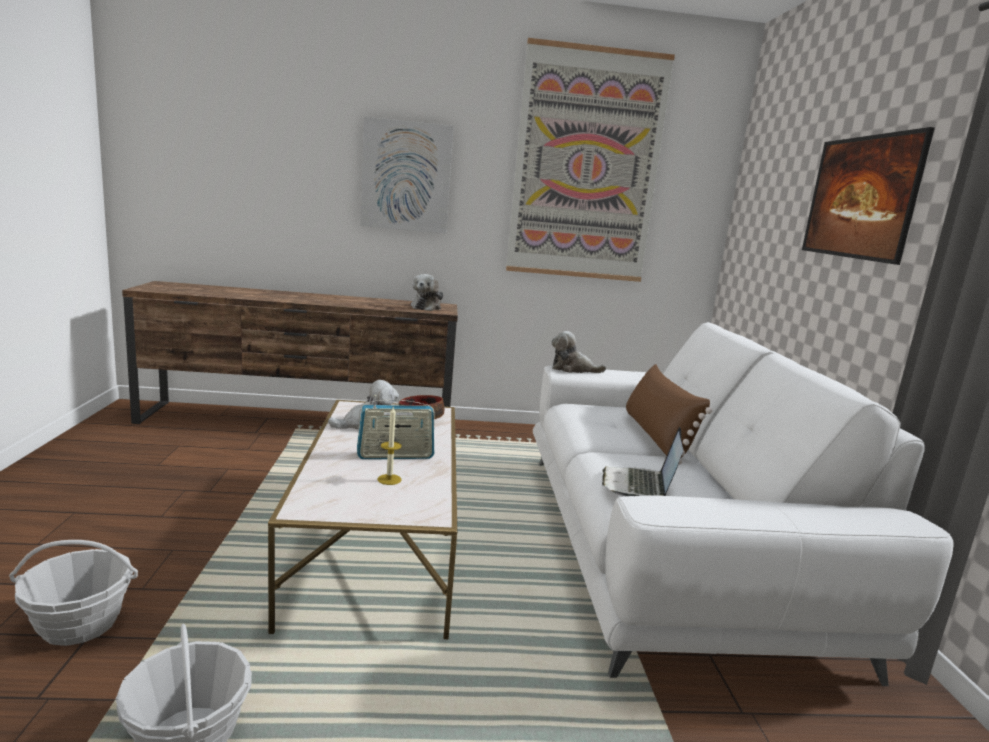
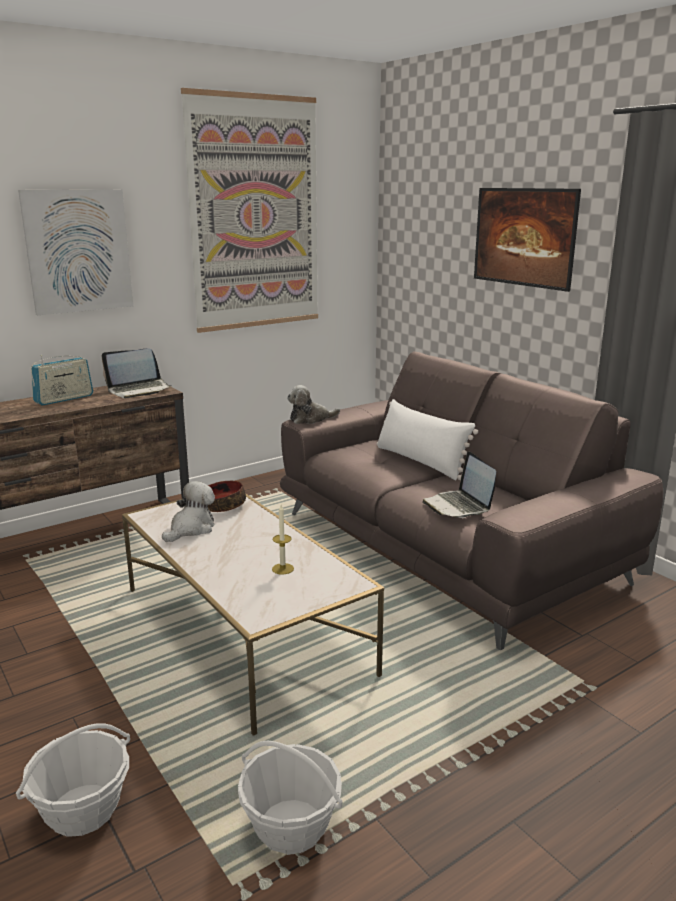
camera: 30 degrees left, 5 degrees up
radio [357,395,435,459] -> radio moved to [31,355,93,405]
plush toy [411,274,444,311] -> laptop [102,348,172,398]
white sofa [533,322,953,686] -> brown sofa [280,351,664,651]
brown pillow [626,364,713,465] -> white pillow [376,399,478,480]

